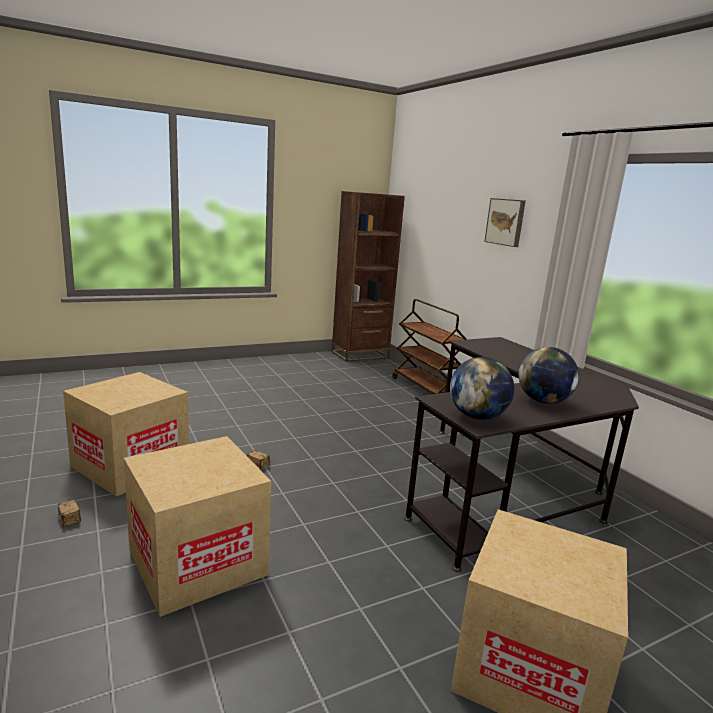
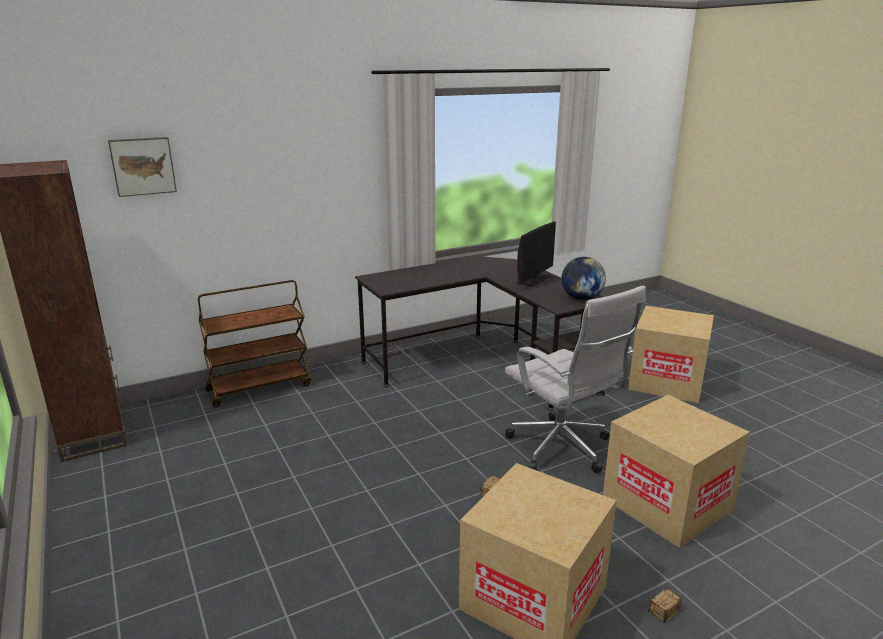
camera: 90 degrees left, 5 degrees up
picture [484,198,526,247] -> picture moved to [108,137,177,197]
globe [519,347,579,404] -> monitor [516,222,556,287]
none -> white office chair [505,286,646,474]

